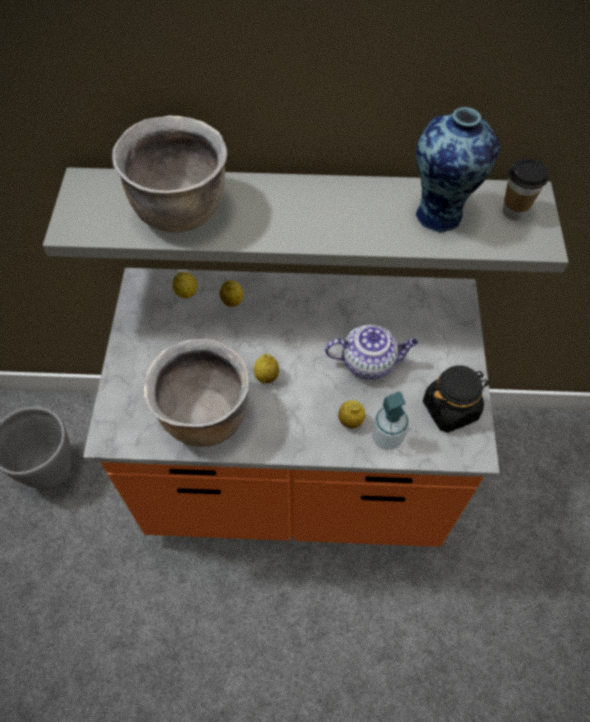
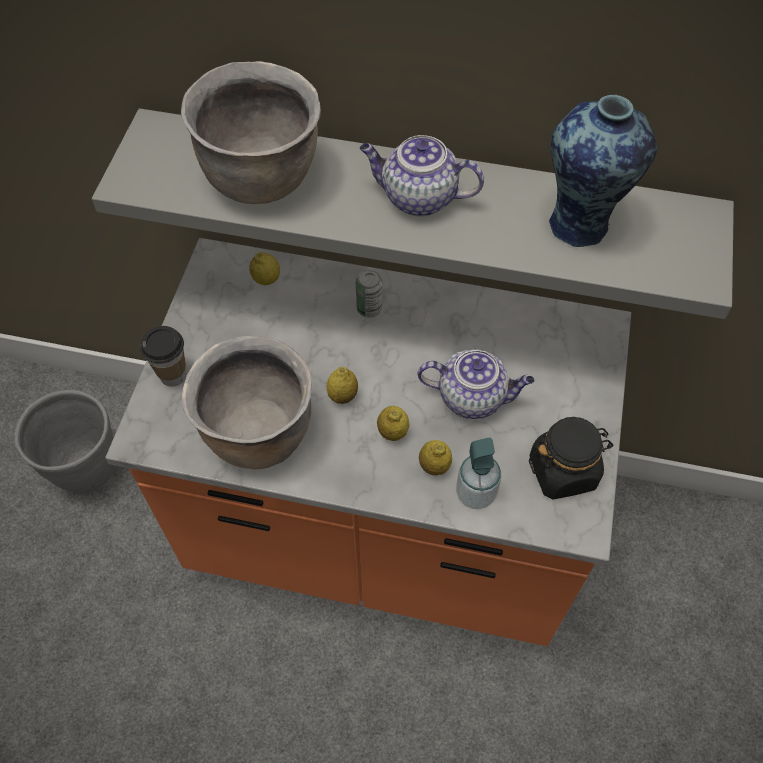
camera: 10 degrees right, 0 degrees up
lemon [219,280,243,307] -> lemon moved to [377,406,409,441]
cup [503,158,548,220] -> cup moved to [140,326,186,387]
none -> can [356,270,382,317]
none -> teapot [359,135,484,217]

